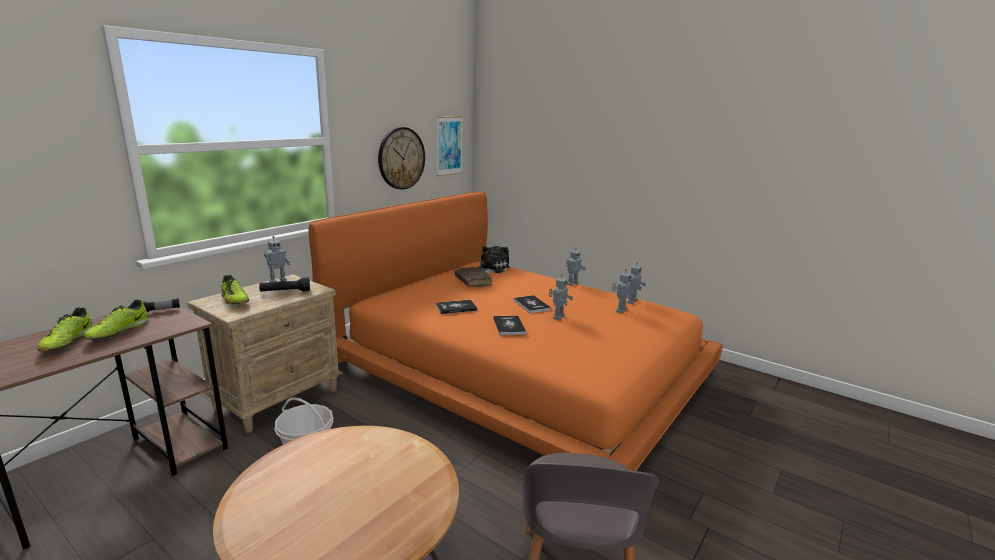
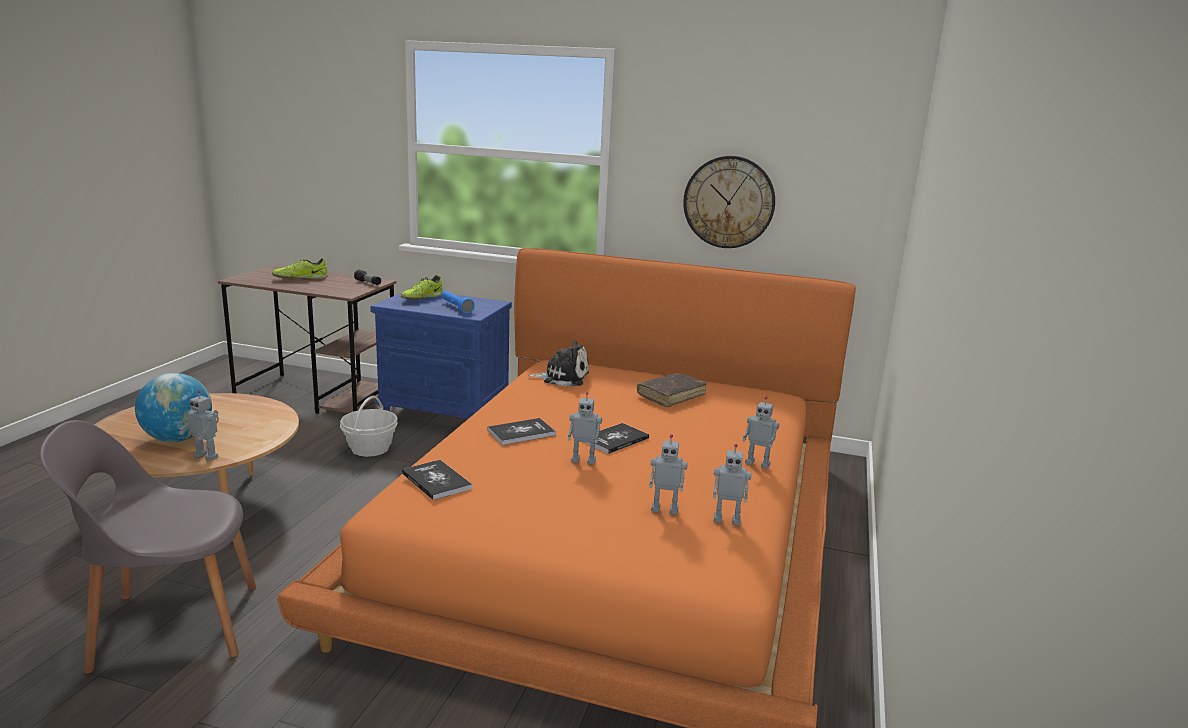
camera: 70 degrees right, 0 degrees up
shoe [84,299,149,340] -> none
beige nightstand [188,274,343,433] -> blue nightstand [370,293,512,419]
black flashlight [259,277,310,291] -> blue flashlight [441,291,475,313]
toy robot [264,236,290,282] -> toy robot moved to [179,390,219,461]
book [436,300,477,314] -> book moved to [402,459,472,500]
picture [437,116,463,176] -> none
plush toy [479,246,510,274] -> plush toy moved to [528,340,589,387]
none -> globe [135,373,212,442]

